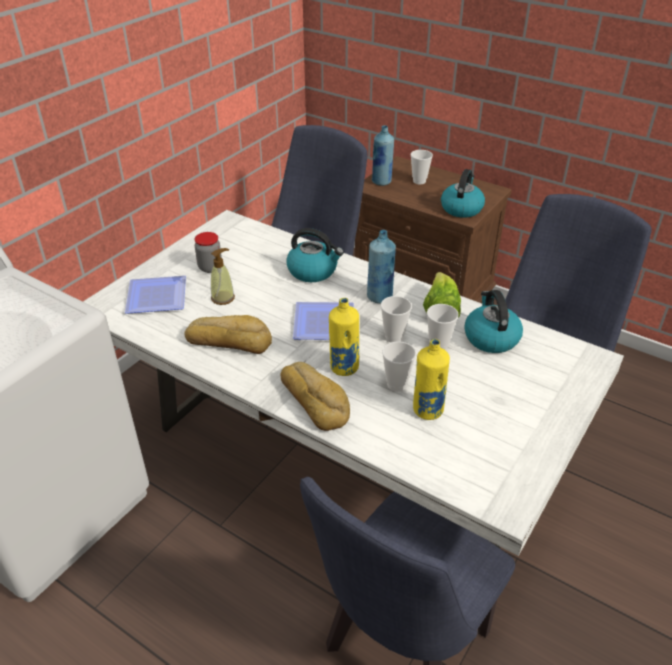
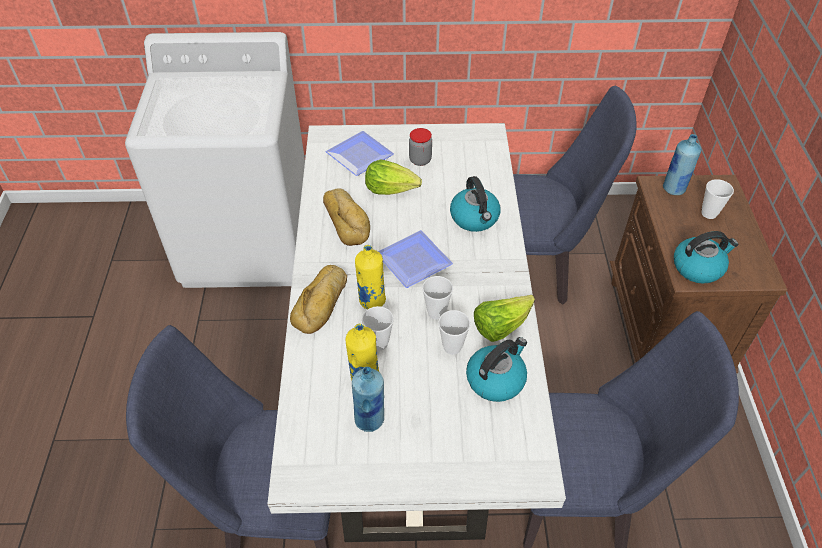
camera: 55 degrees right, 10 degrees up
soap dispenser [211,248,235,305] -> lettuce [365,159,422,195]
blue bottle [367,230,396,303] -> blue bottle moved to [352,367,384,432]

